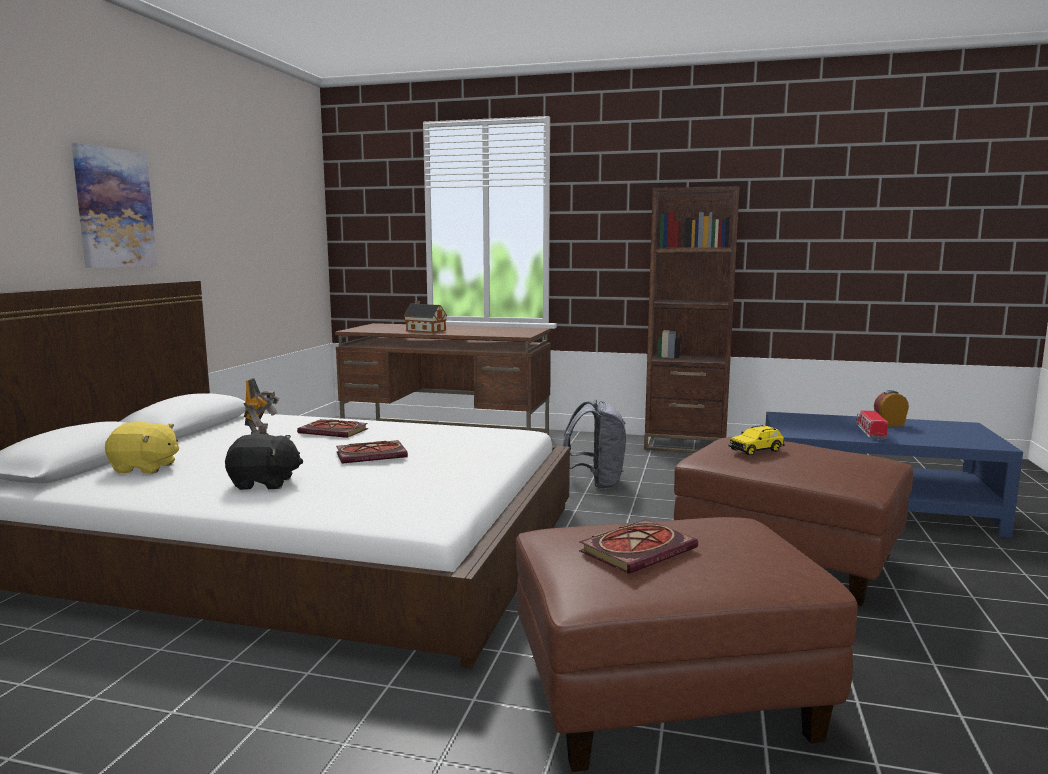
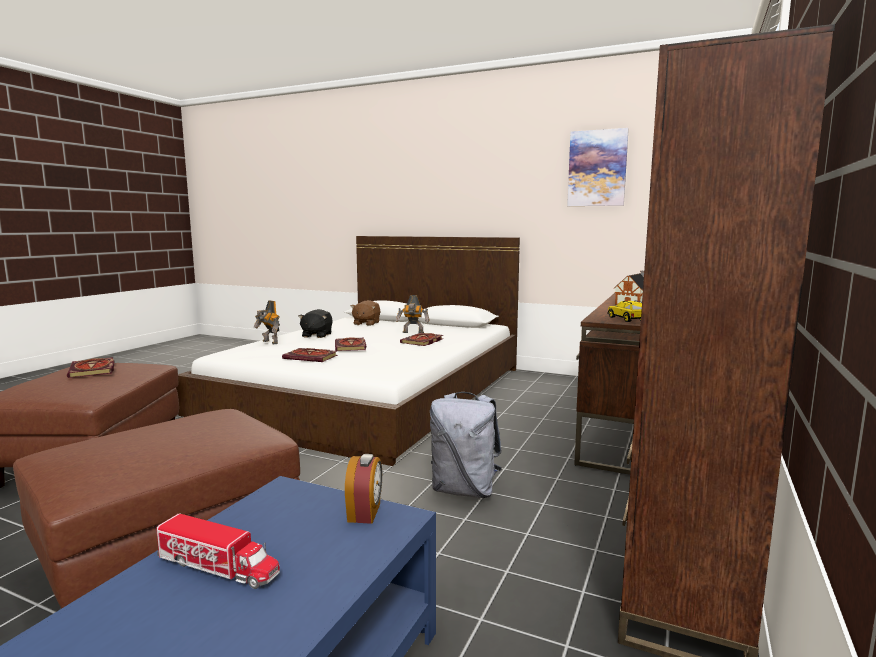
camera: 100 degrees right, 0 degrees up
picture [72,142,157,268] -> picture moved to [567,128,629,206]
yellow plush toy [105,422,179,474] -> brown plush toy [351,300,381,326]
yellow toy car [729,425,785,456] -> yellow toy car moved to [607,300,642,322]
alarm clock [874,390,909,427] -> alarm clock moved to [345,454,382,524]
none -> toy robot [254,300,280,344]
none -> book [282,348,338,362]

